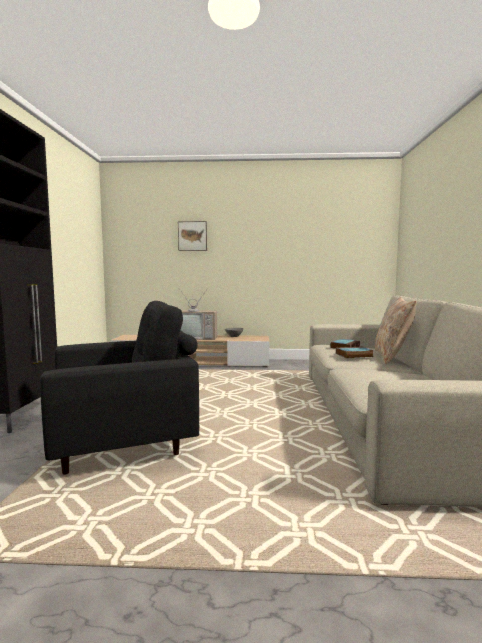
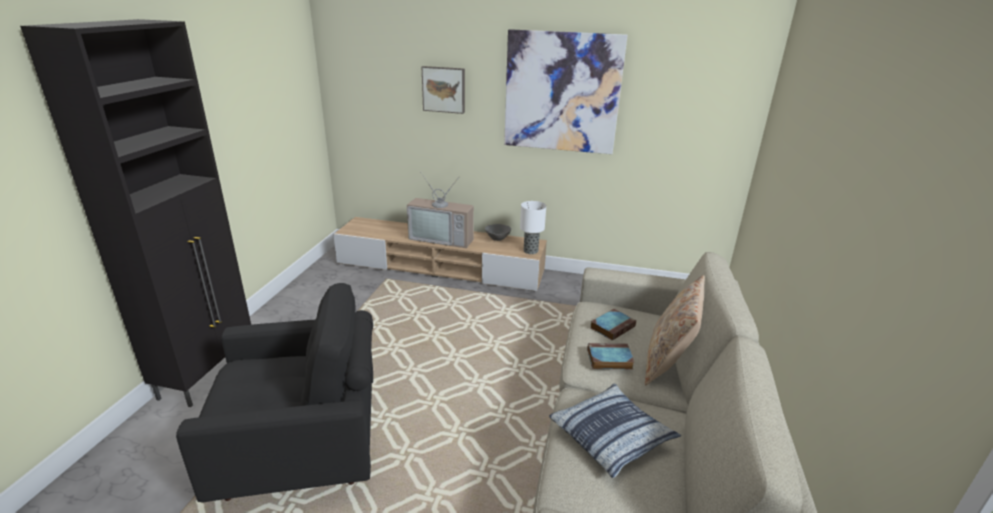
camera: 10 degrees right, 20 degrees up
none -> picture [504,29,628,154]
none -> table lamp [520,201,546,254]
none -> pillow [549,383,681,478]

